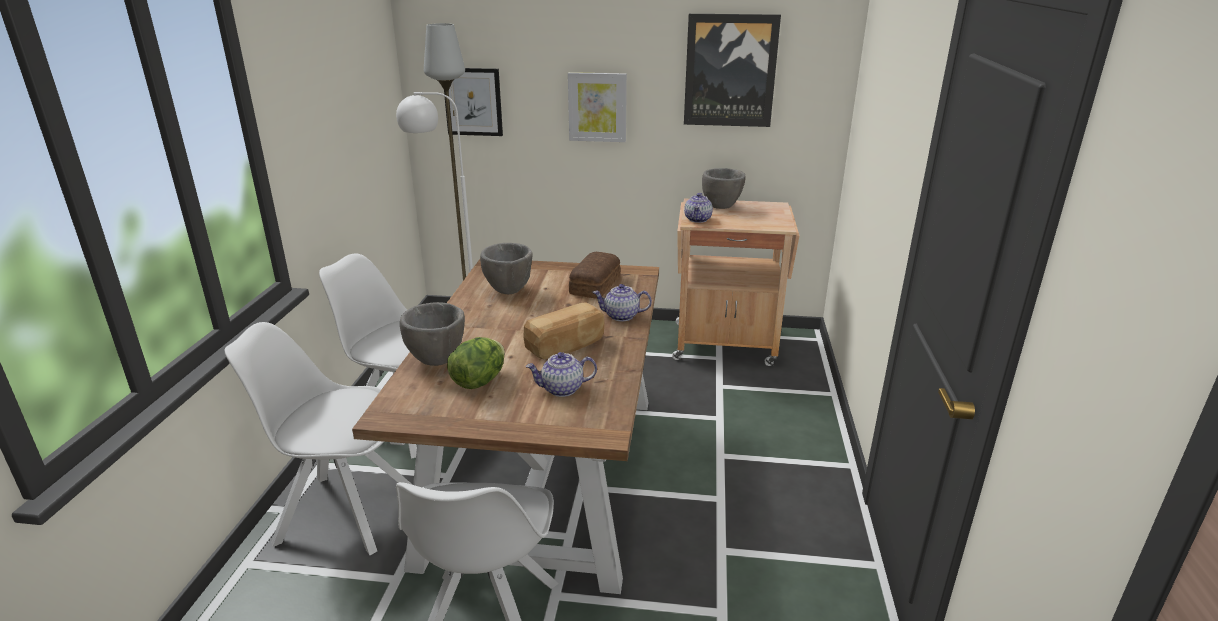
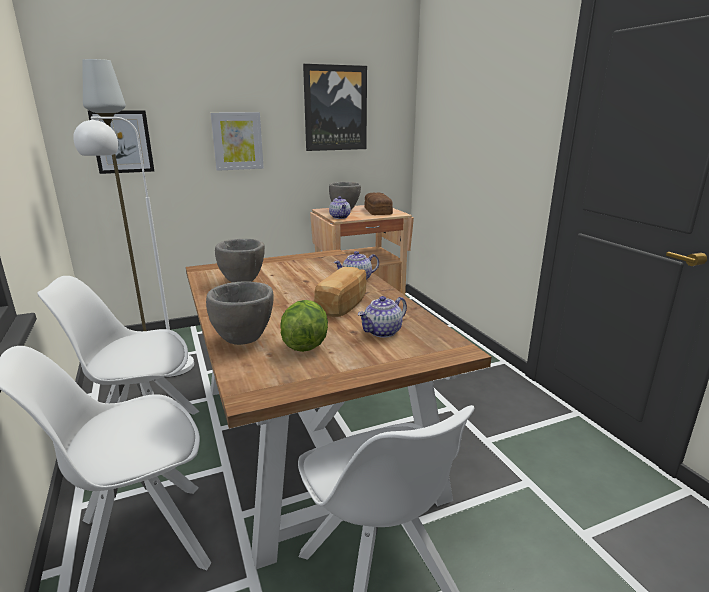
camera: 30 degrees left, 5 degrees down
bread [569,252,621,299] -> bread moved to [364,193,393,215]

